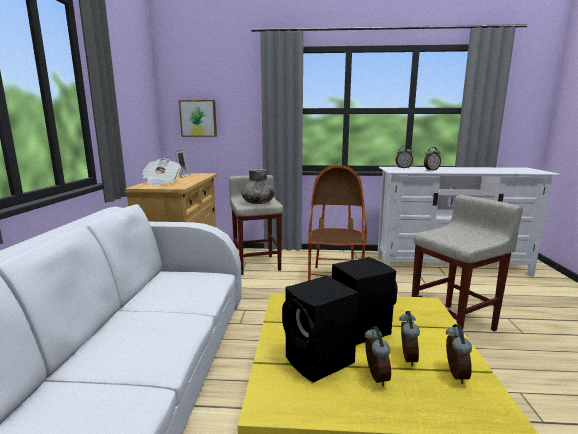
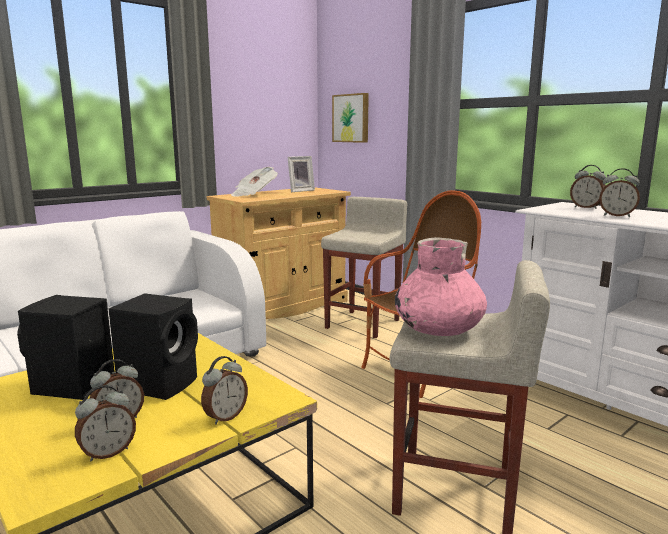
camera: 45 degrees right, 0 degrees up
grey vase [241,169,275,204] -> none
alarm clock [365,327,391,387] -> alarm clock moved to [201,356,248,425]
none -> pink vase [395,237,487,336]

